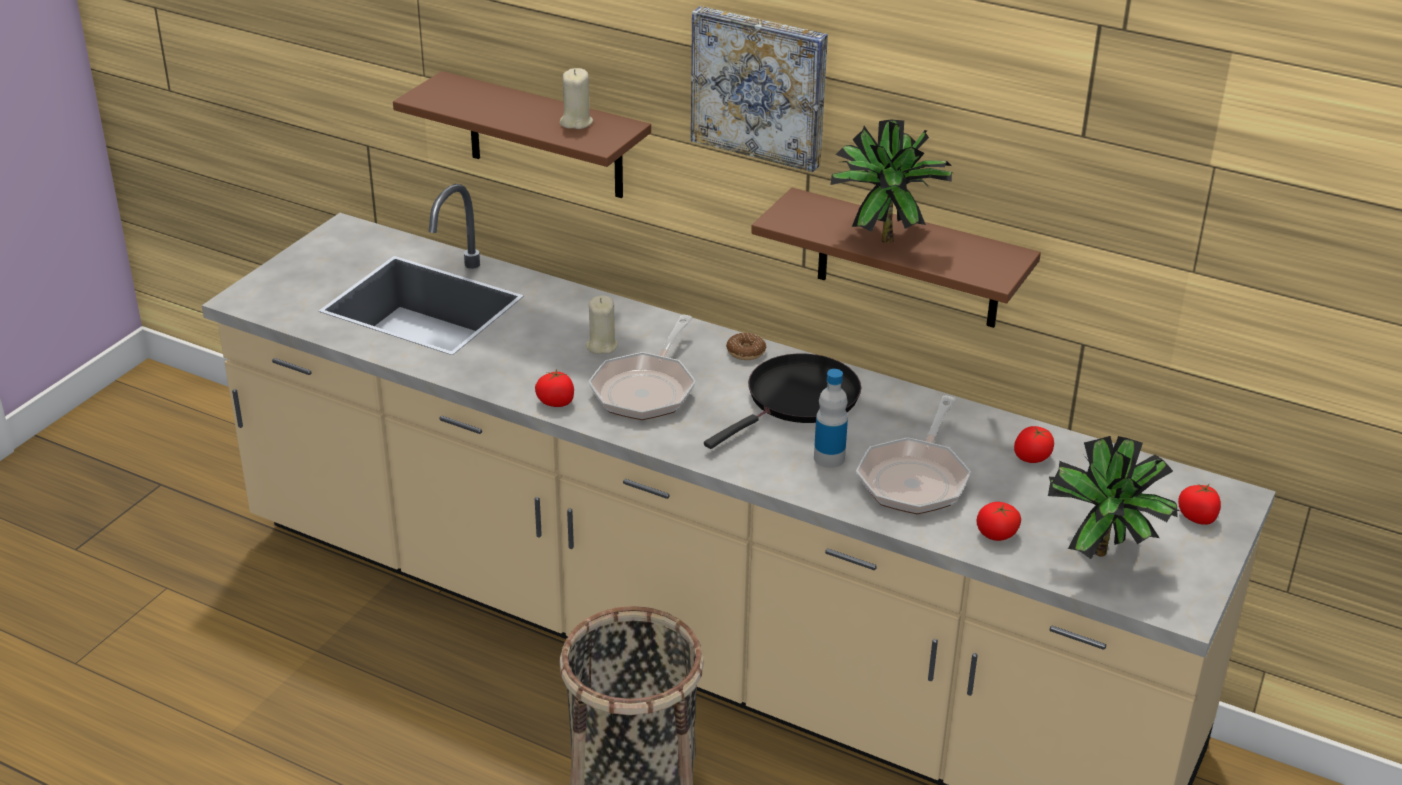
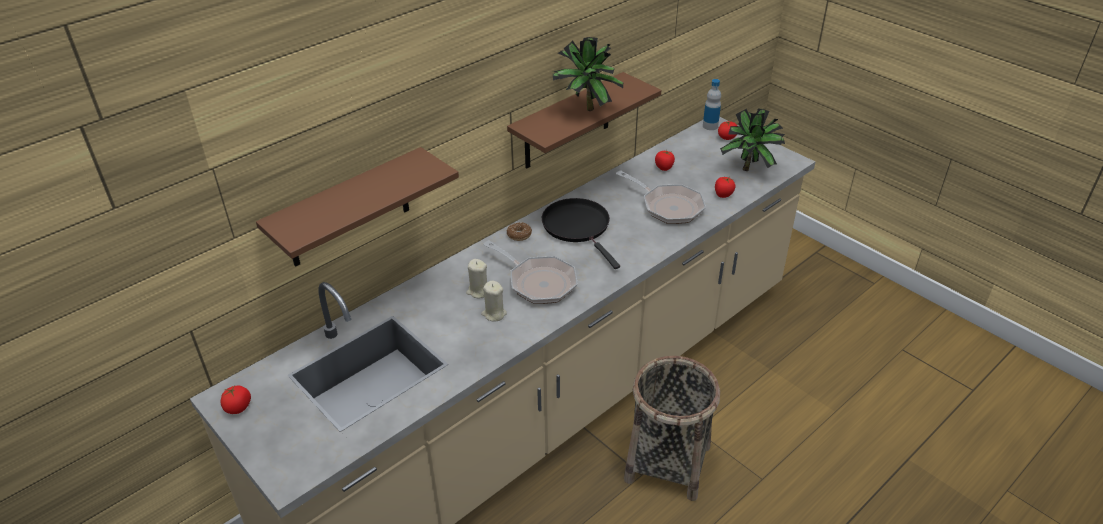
camera: 70 degrees left, 5 degrees up
tomato [535,369,574,407] -> tomato moved to [221,386,251,414]
beige candle [560,68,593,129] -> beige candle moved to [481,281,507,322]
picture [691,6,828,172] -> none
bottle [814,369,848,468] -> bottle moved to [703,79,721,130]

